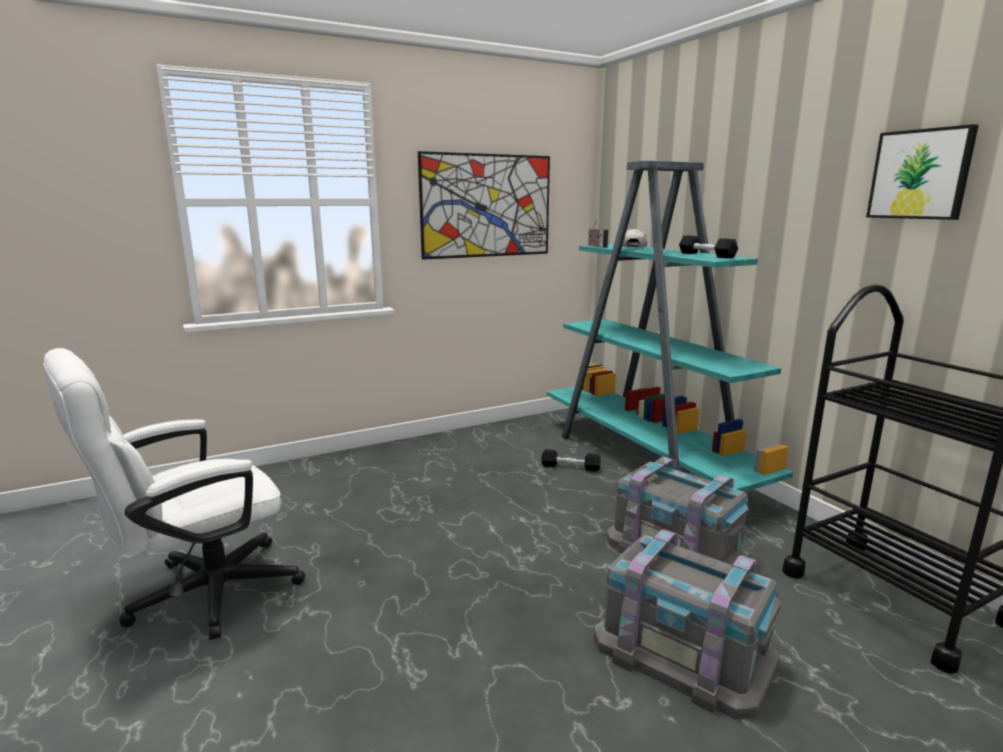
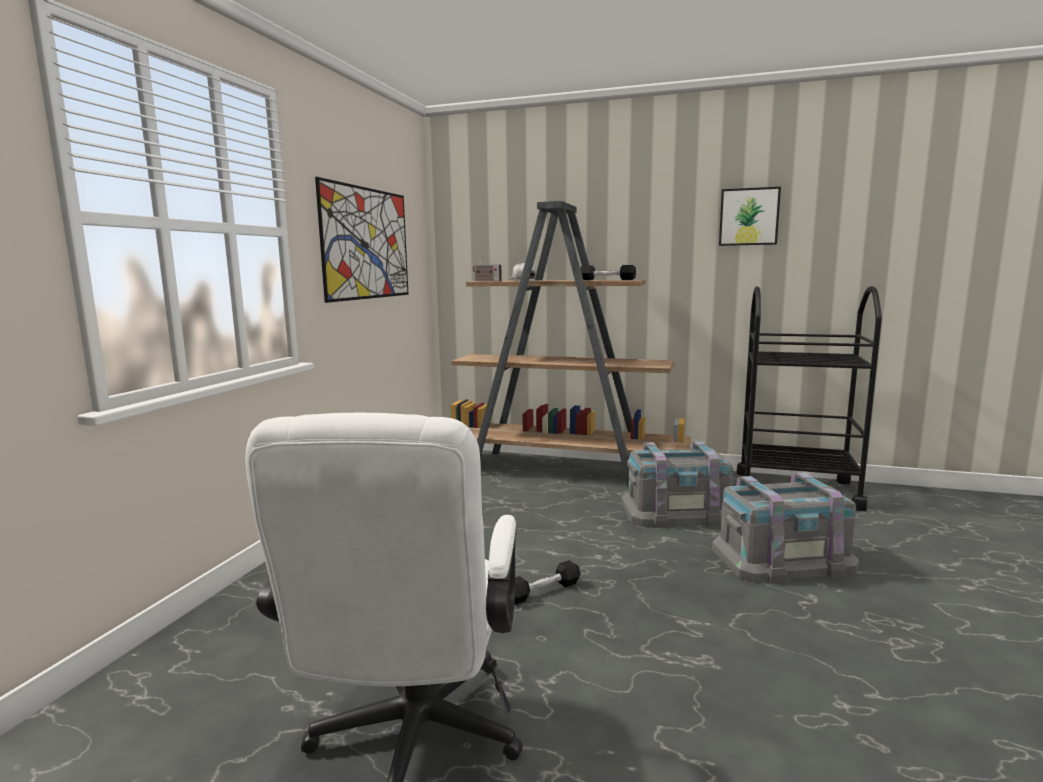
camera: 45 degrees left, 5 degrees down
black dumbbell [541,449,601,471] -> black dumbbell moved to [515,560,580,605]
turquoise bookcase [547,161,793,492] -> brown bookcase [451,201,691,489]

